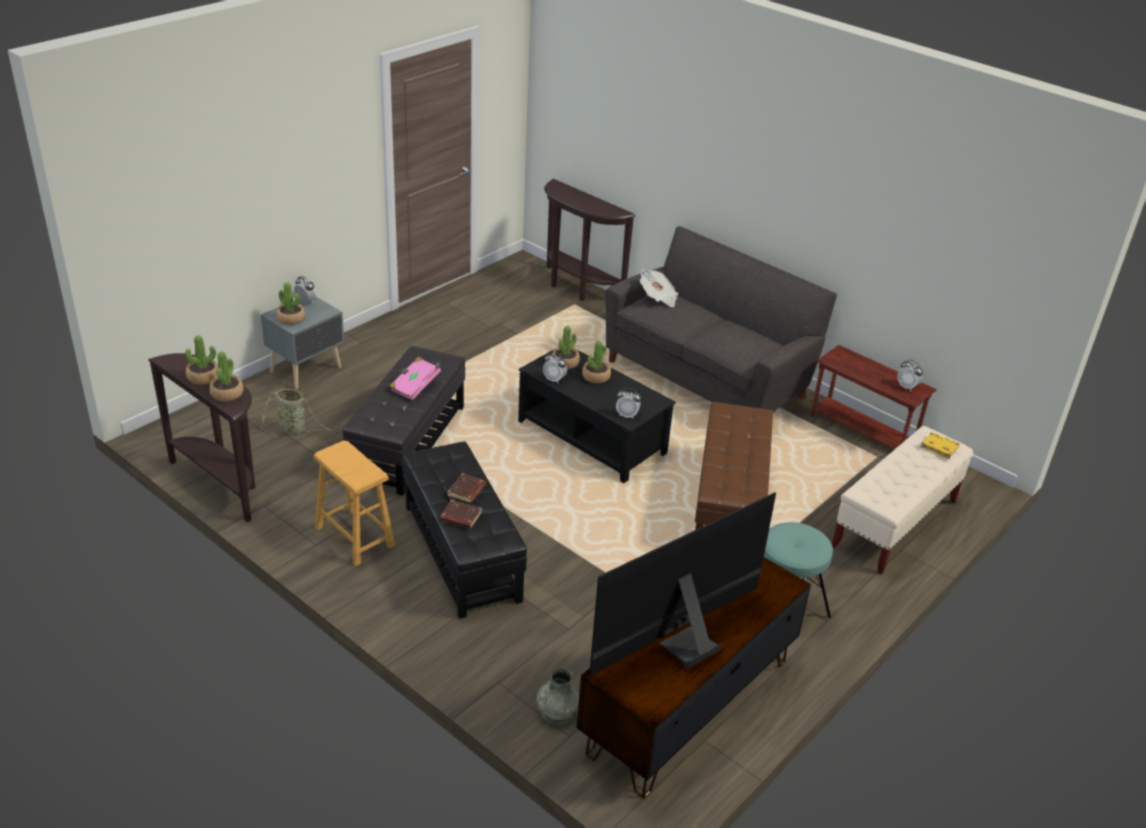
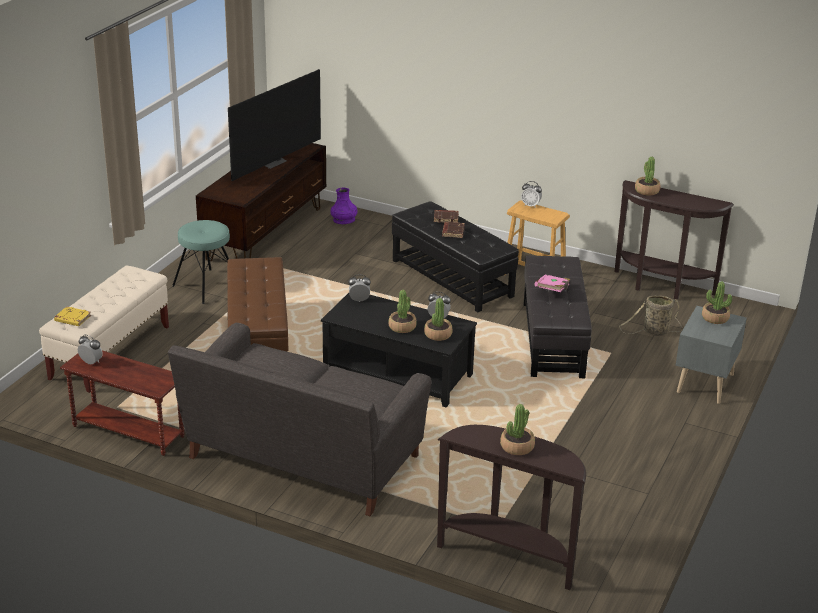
camera: 165 degrees right, 5 degrees down
potted plant [185,335,218,385] -> potted plant moved to [500,404,535,455]
alarm clock [294,276,316,304] -> alarm clock moved to [521,181,542,208]
grey vase [536,667,579,726] -> purple vase [330,188,358,224]
newspaper [640,270,678,307] -> none

